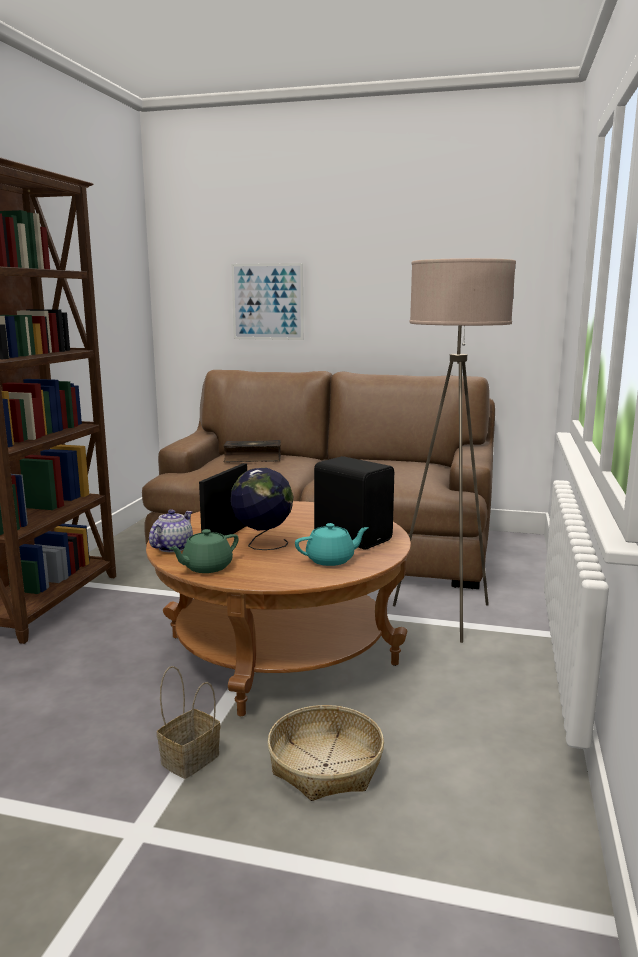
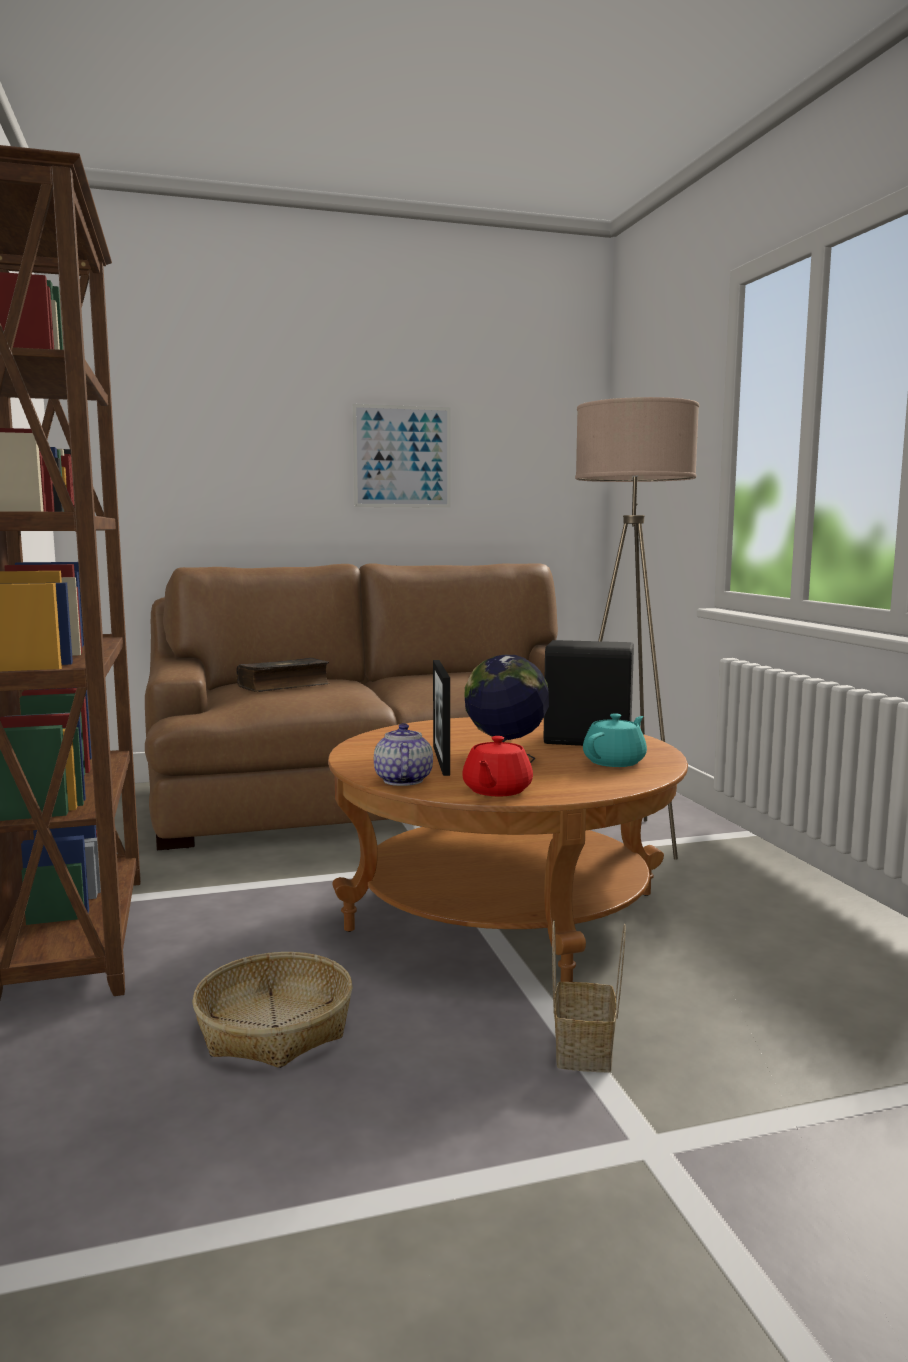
camera: 30 degrees left, 5 degrees down
green teapot [169,529,239,573] -> red teapot [462,736,533,796]
picture [232,263,303,340] -> picture moved to [353,404,450,508]
basket [267,705,384,801] -> basket moved to [192,952,353,1068]

